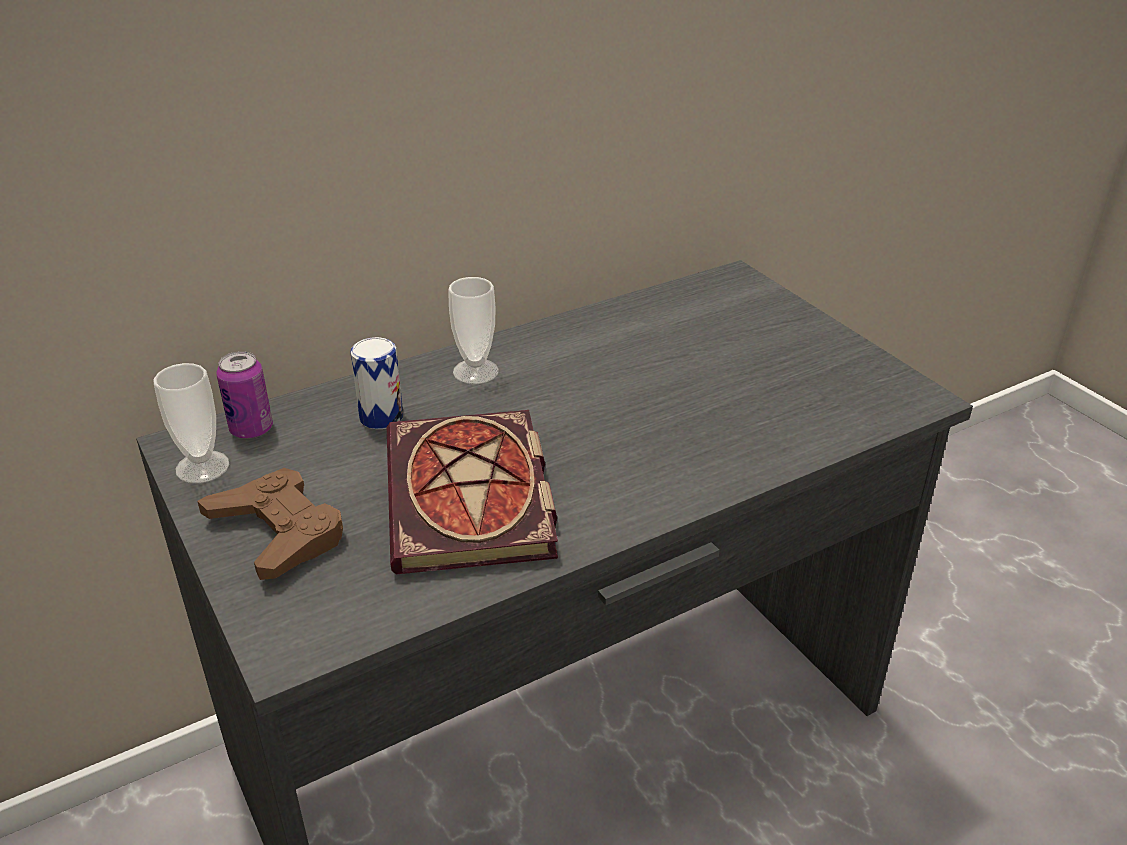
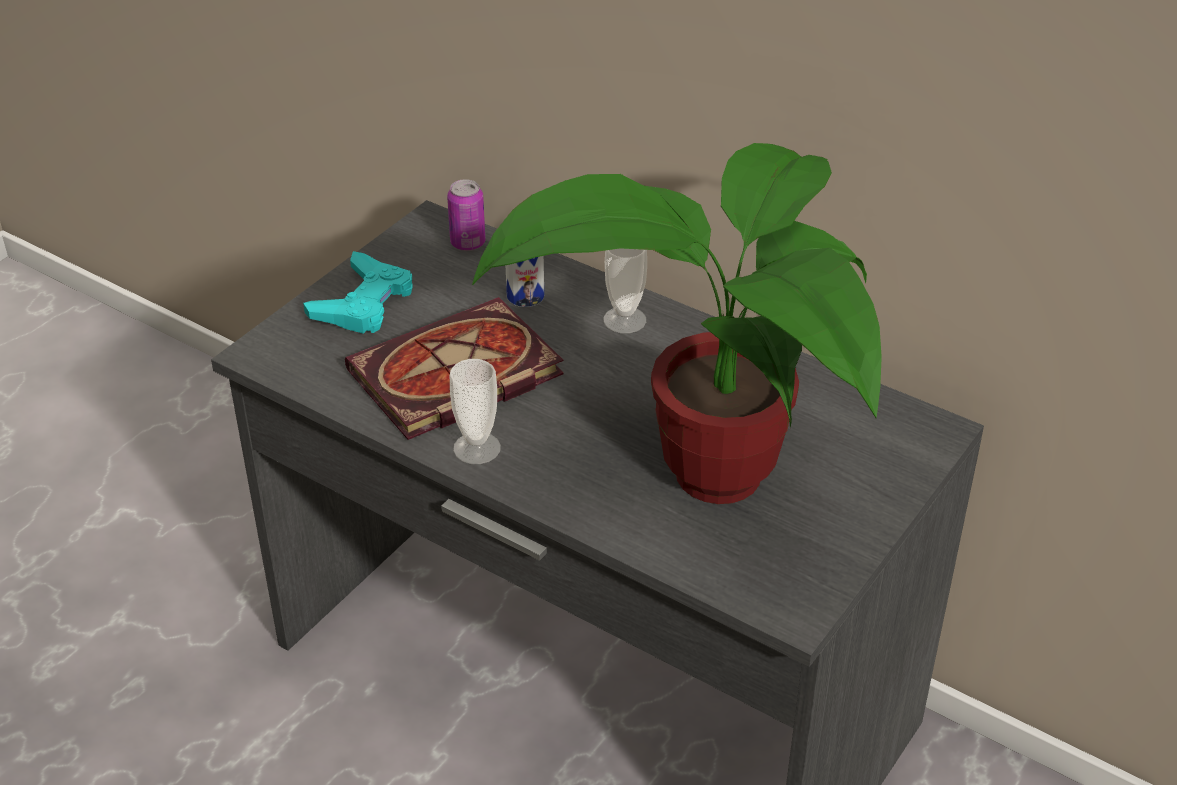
camera: 65 degrees right, 5 degrees up
cup [154,363,229,484] -> cup moved to [450,359,501,464]
brown game controller [197,468,343,580] -> turquoise game controller [303,251,413,334]
none -> potted plant [472,143,882,504]

